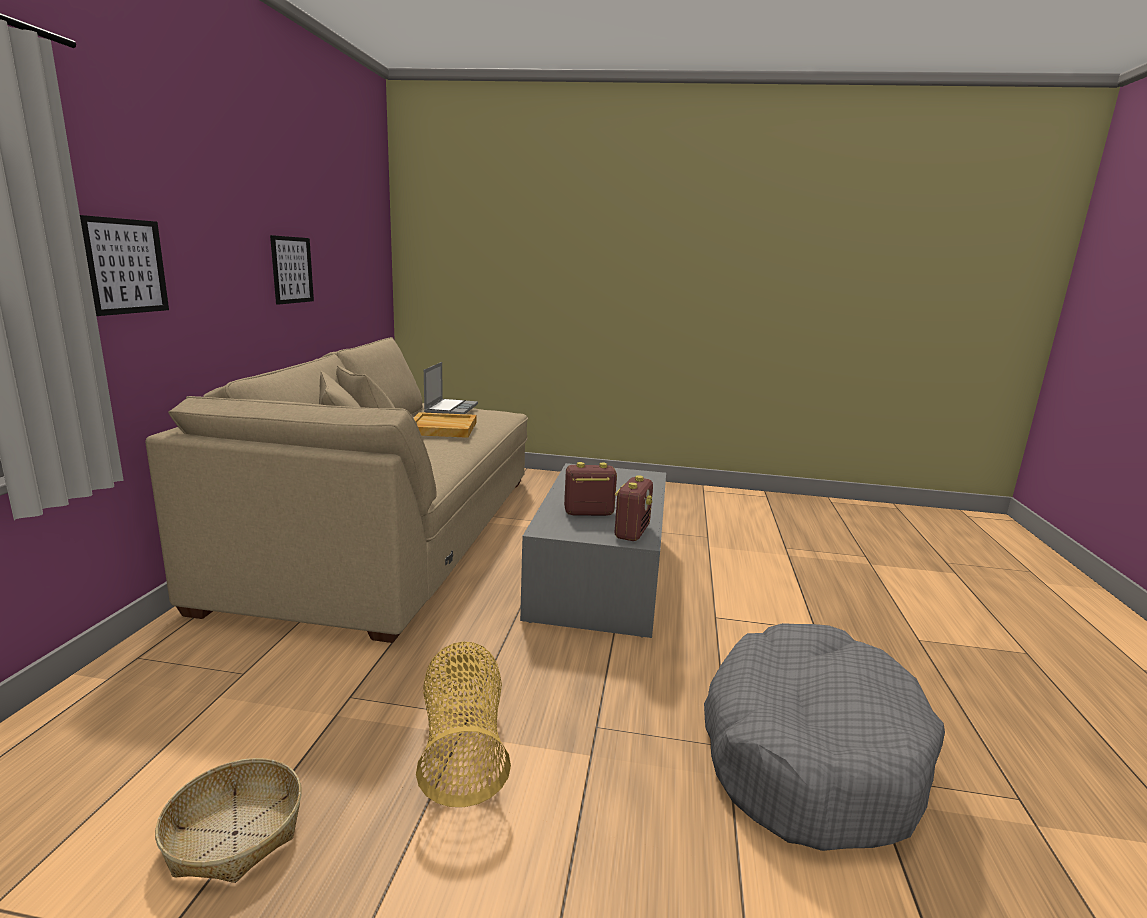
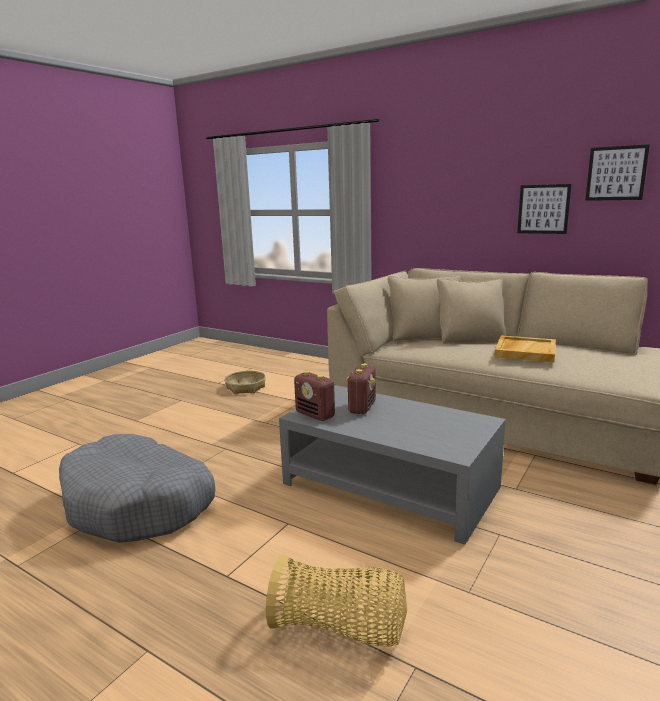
camera: 115 degrees right, 0 degrees up
picture [80,215,169,316] -> picture moved to [585,144,650,201]
basket [416,642,511,807] -> basket moved to [266,554,407,647]
laptop [424,362,478,414] -> none

